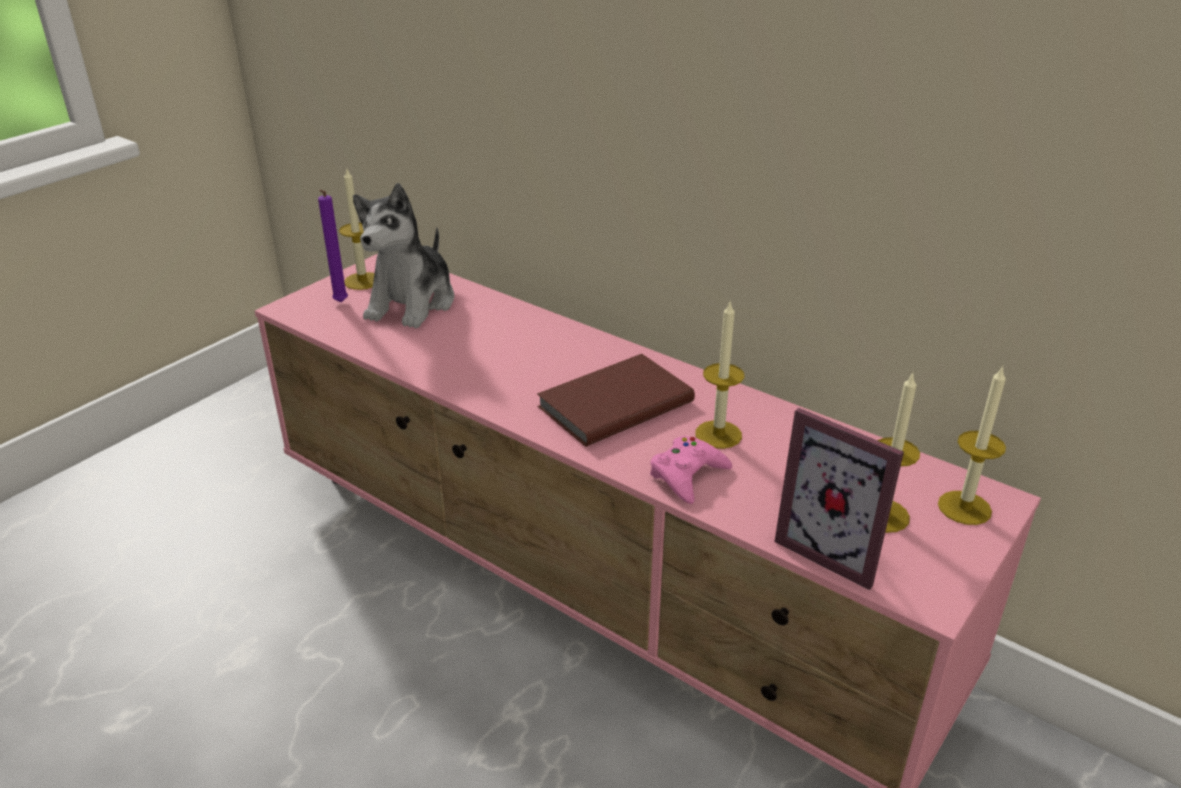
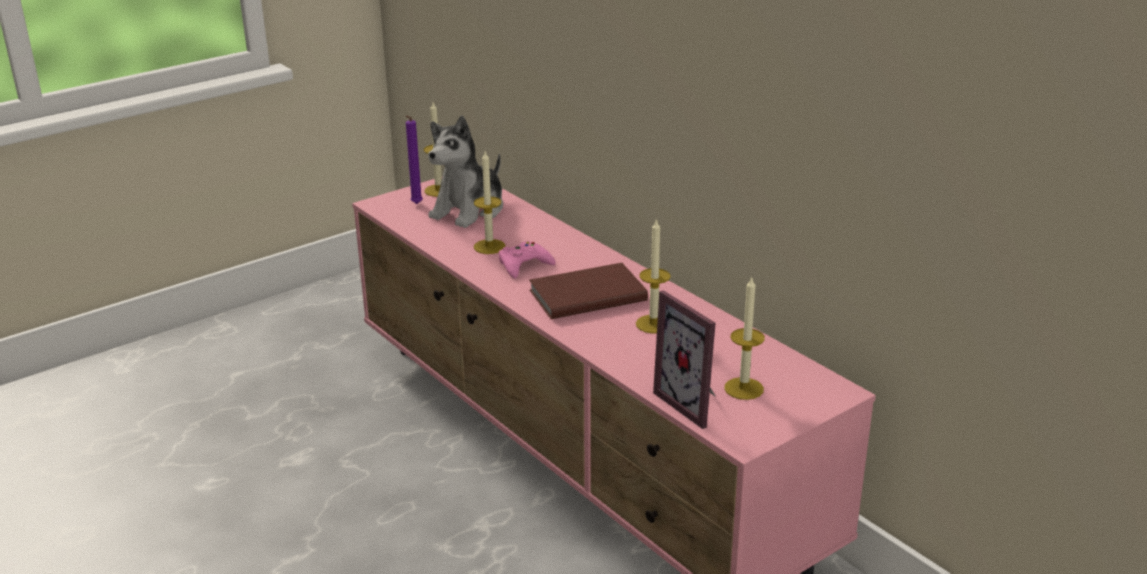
camera: 15 degrees right, 5 degrees down
pink game controller [650,436,732,504] -> pink game controller moved to [499,241,556,279]
candle [938,365,1006,525] -> candle moved to [474,152,505,254]

